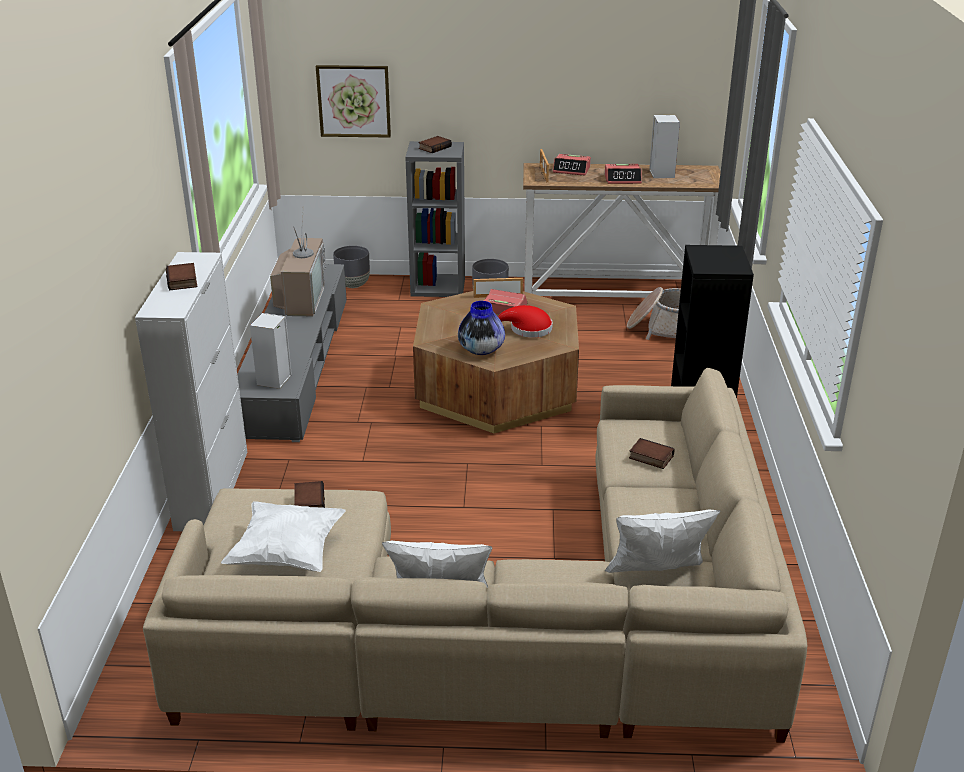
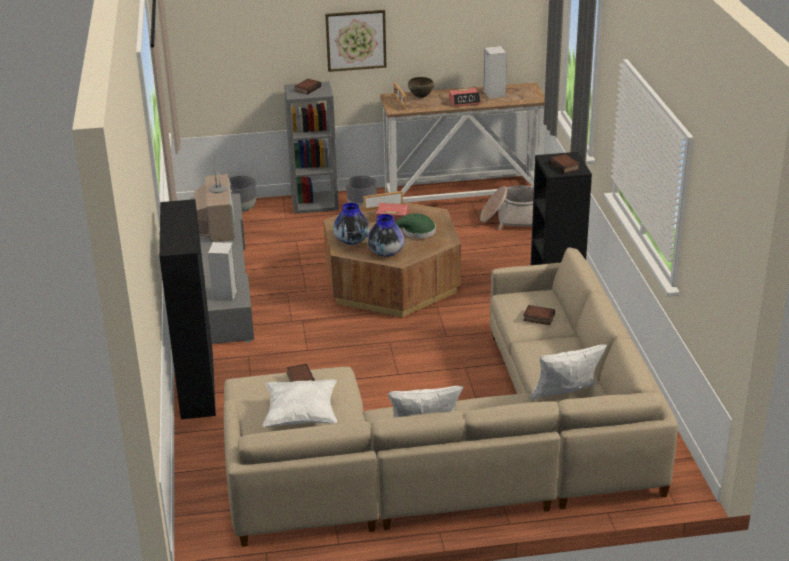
camera: 10 degrees left, 0 degrees up
white cabinet [135,252,247,531] -> black cabinet [159,199,216,420]
book [166,263,197,290] -> book moved to [549,154,579,173]
picture [316,65,391,138] -> picture moved to [325,10,386,72]
red hat [498,305,553,338] -> green hat [395,213,436,239]
alarm clock [553,154,591,176] -> brown bowl [408,77,434,98]
none -> vase [333,203,370,245]

